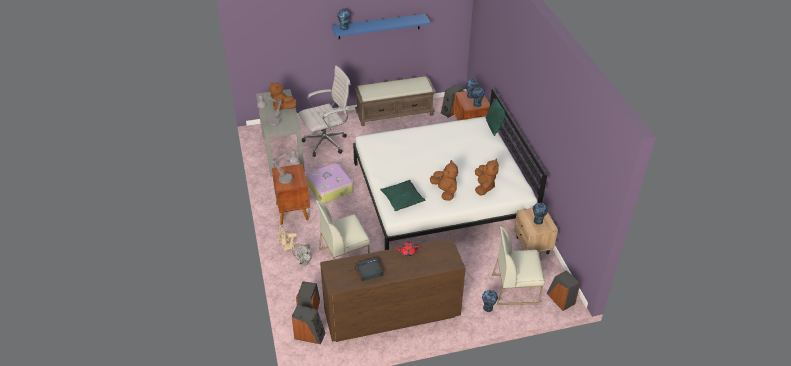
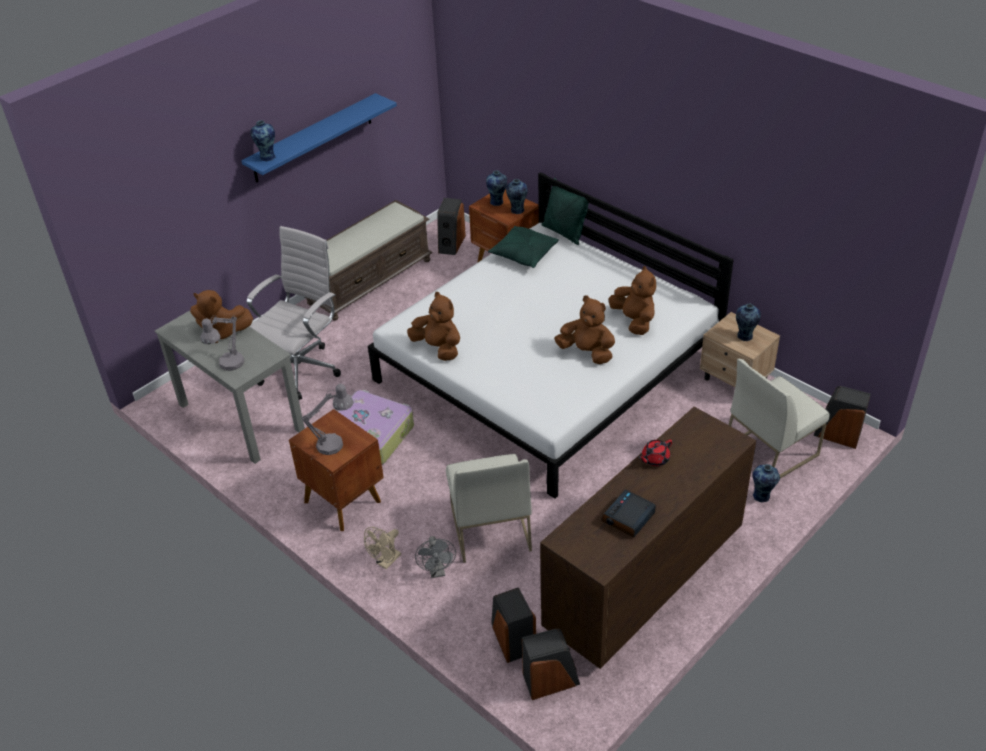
camera: 30 degrees left, 0 degrees up
white chair [316,200,370,260] -> white chair turned 45 degrees counterclockwise [446,454,532,563]
green pillow [380,180,425,211] -> green pillow moved to [488,226,559,268]
none -> brown plush toy [407,292,460,361]

